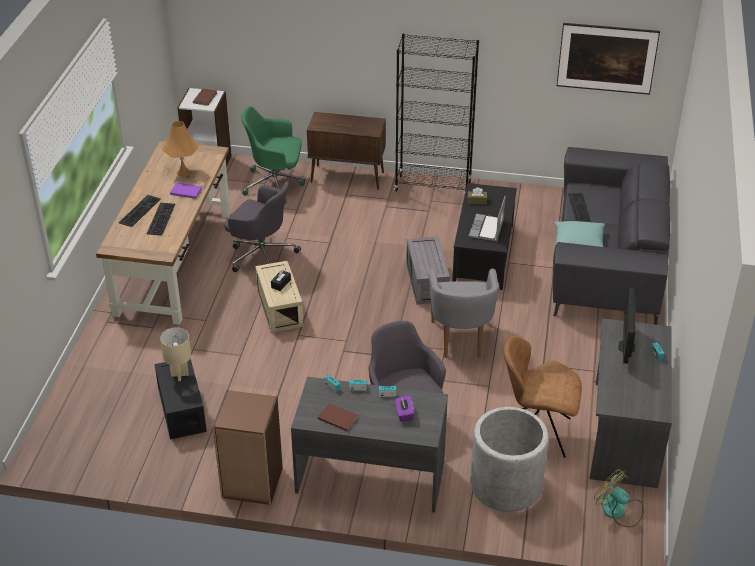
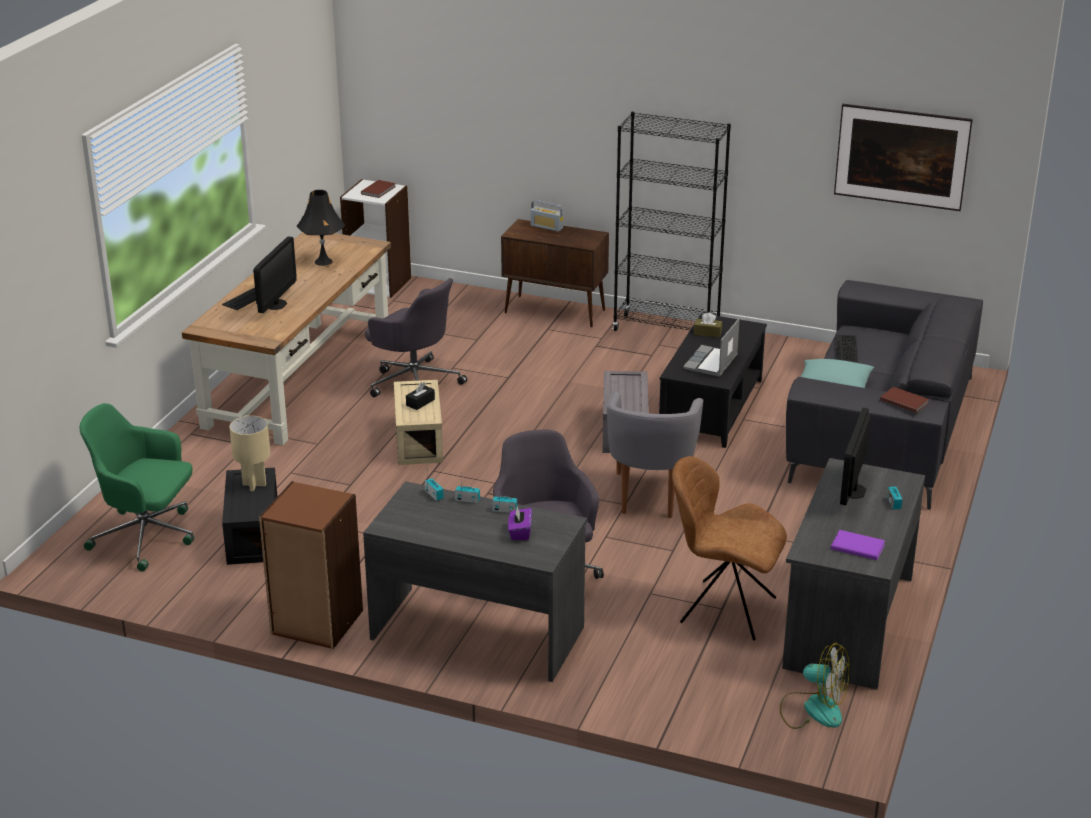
camera: 10 degrees right, 10 degrees down
keyboard [147,203,175,236] -> monitor [253,236,297,313]
orange table lamp [162,121,199,176] -> black table lamp [297,190,345,266]
purple book [170,182,202,199] -> purple book moved to [831,530,885,560]
green office chair [241,106,305,204] -> green office chair moved to [80,403,194,572]
brown book [318,403,358,431] -> brown book moved to [880,387,929,413]
grey planter [470,407,549,512] -> none
fan [594,469,644,528] -> fan turned 150 degrees clockwise [780,643,849,729]
none -> radio [530,200,563,232]

